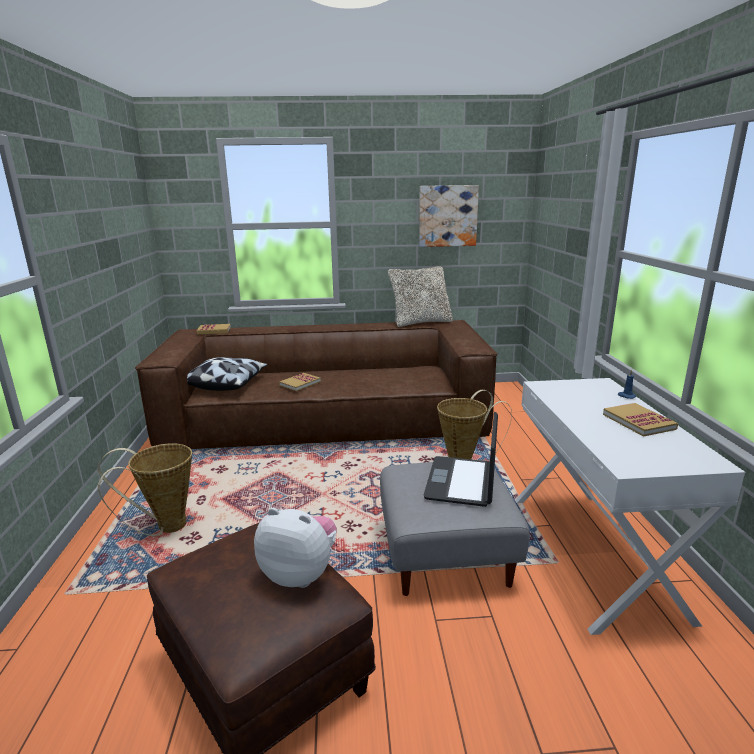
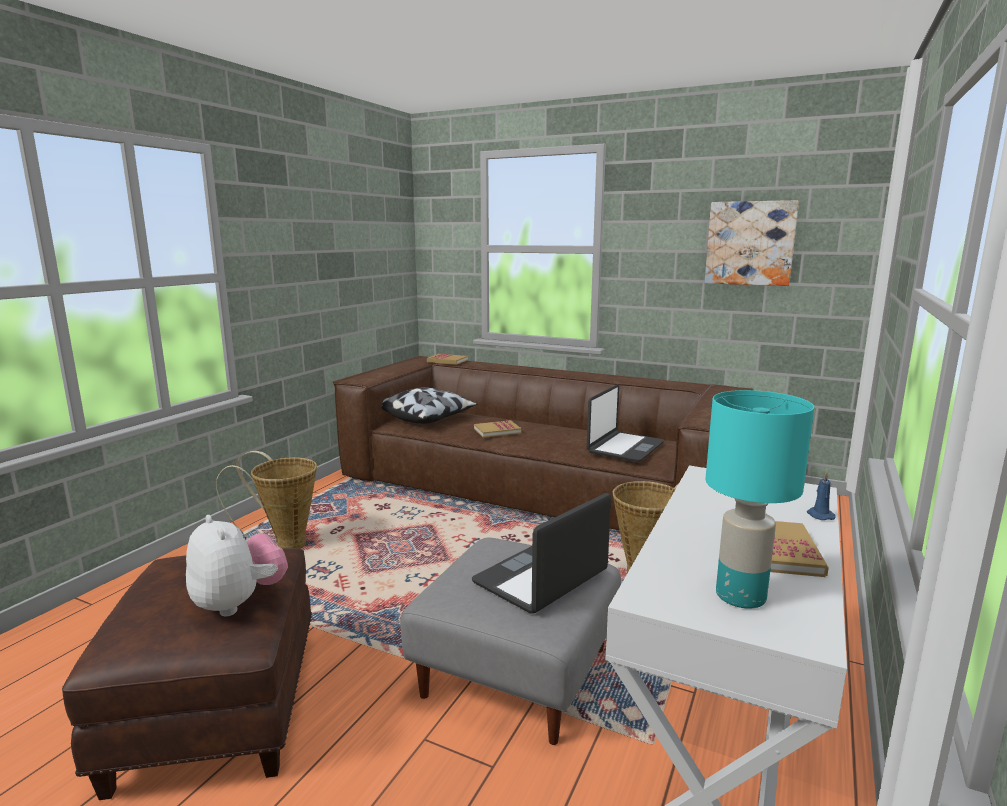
camera: 30 degrees right, 5 degrees down
beige pillow [388,267,453,327] -> none
none -> laptop [586,384,664,462]
none -> turquoise table lamp [705,390,814,609]

